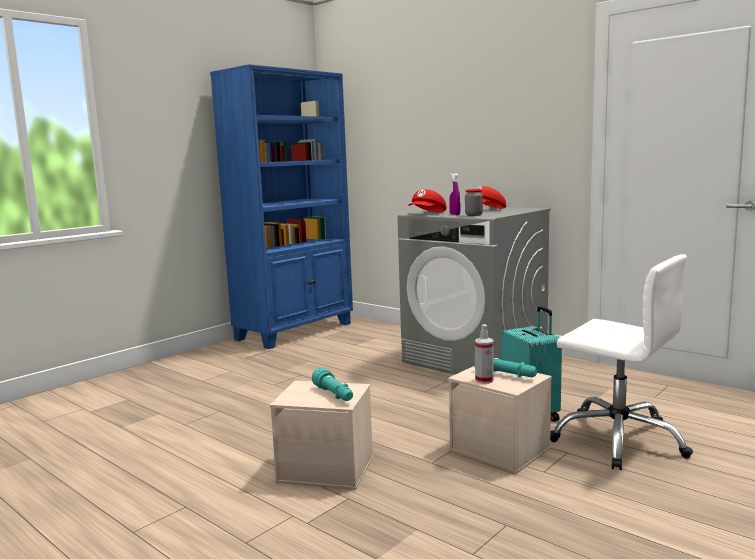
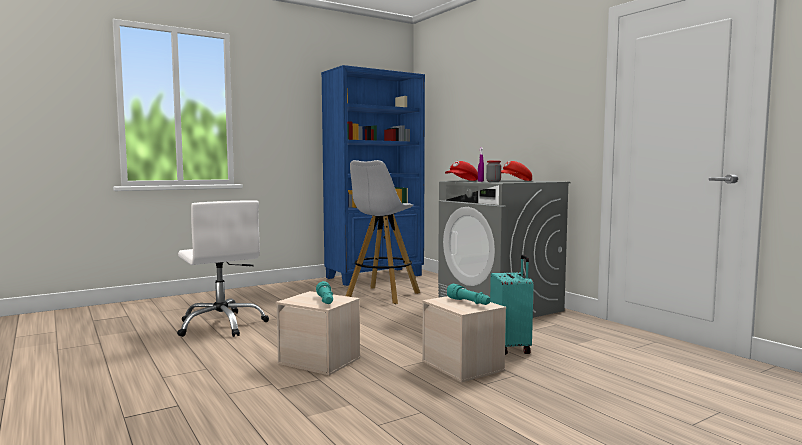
camera: 15 degrees right, 5 degrees down
spray bottle [475,324,494,384] -> none
white office chair [550,254,693,470] -> white office chair moved to [177,200,269,337]
none -> white stool [346,160,420,304]

